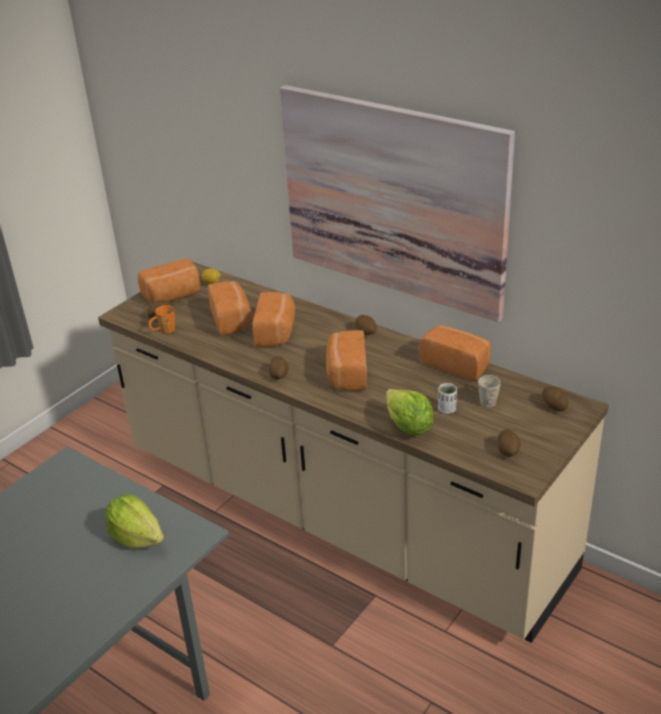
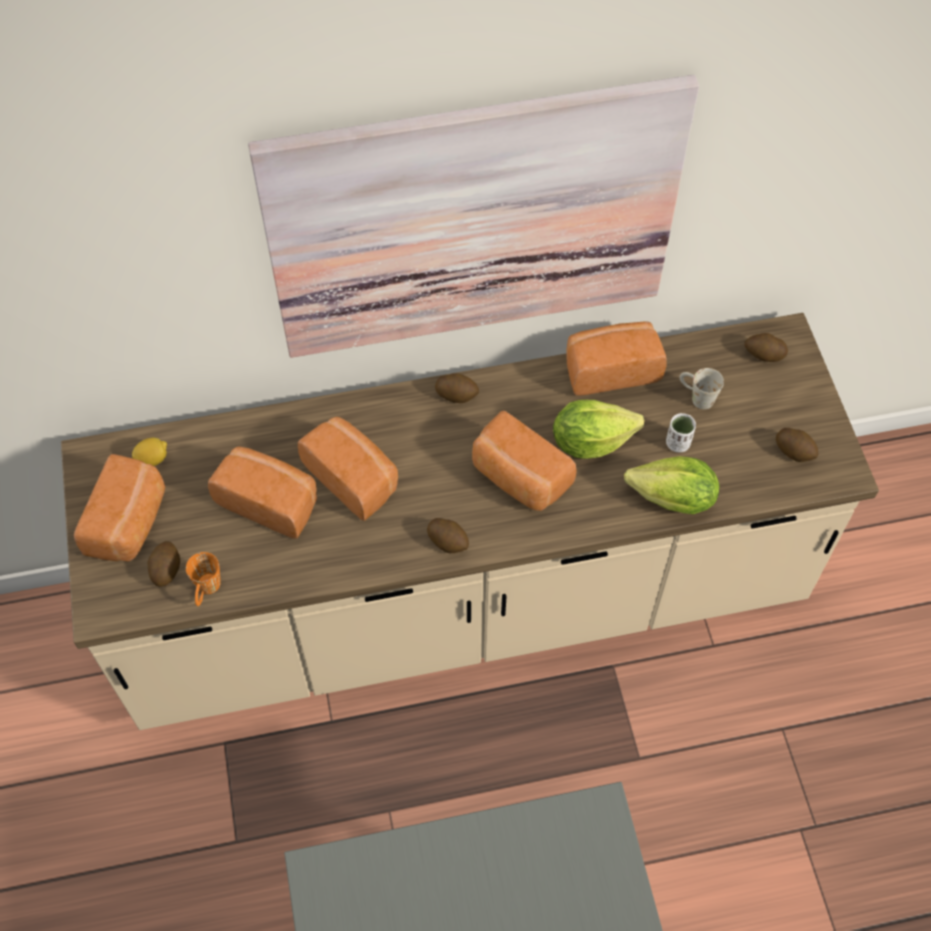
camera: 50 degrees left, 25 degrees up
lettuce [105,494,164,548] -> lettuce moved to [553,400,644,459]

